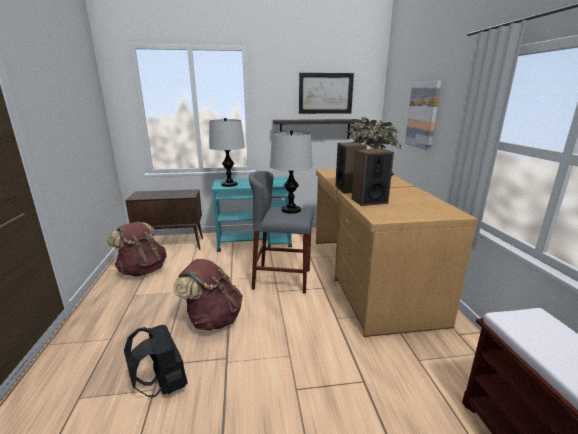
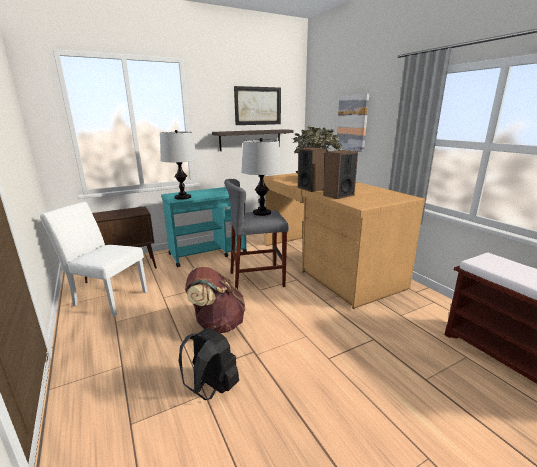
camera: 20 degrees left, 0 degrees up
brown backpack [107,221,167,276] -> white chair [40,202,148,316]

